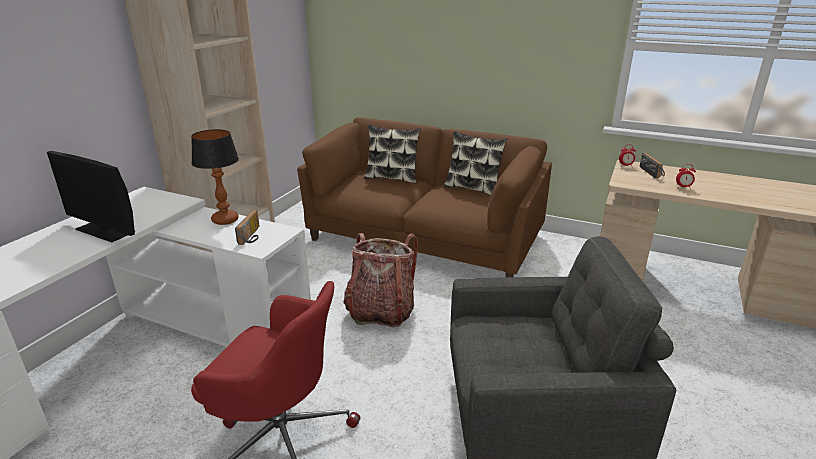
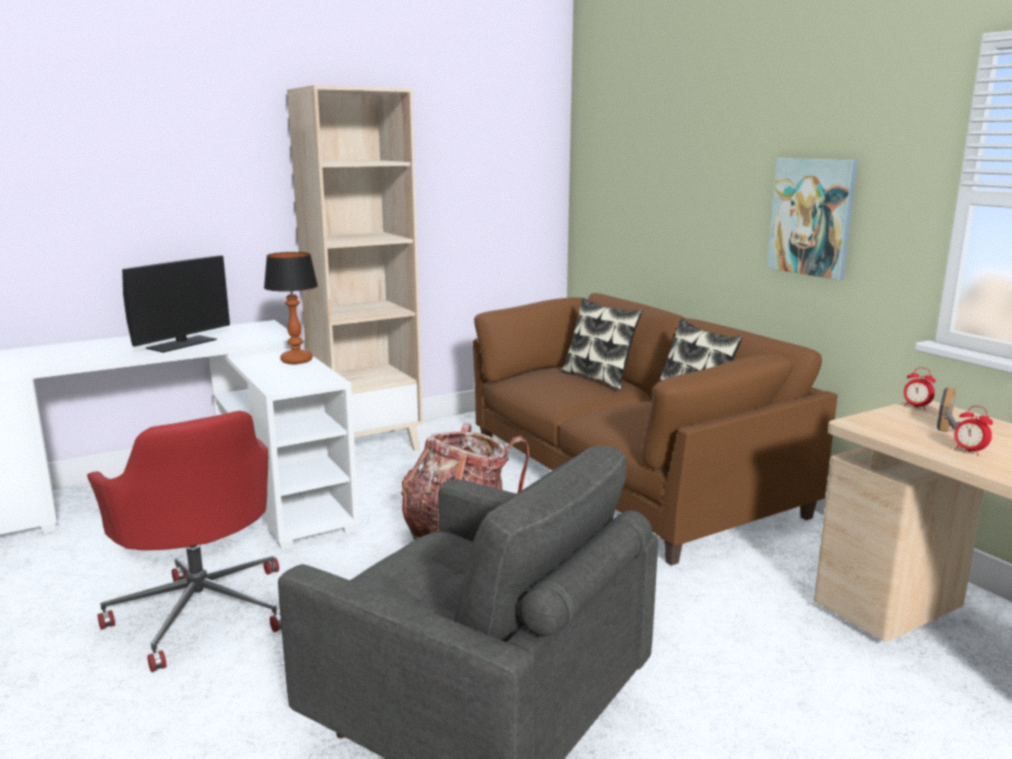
camera: 35 degrees right, 10 degrees down
monitor [47,151,135,242] -> monitor turned 120 degrees counterclockwise [122,255,230,353]
radio [235,210,260,245] -> none
none -> picture [767,158,858,280]

